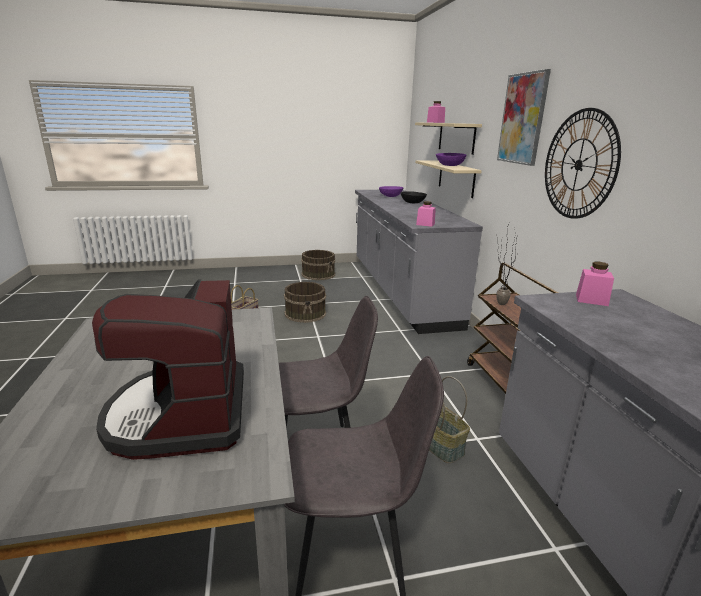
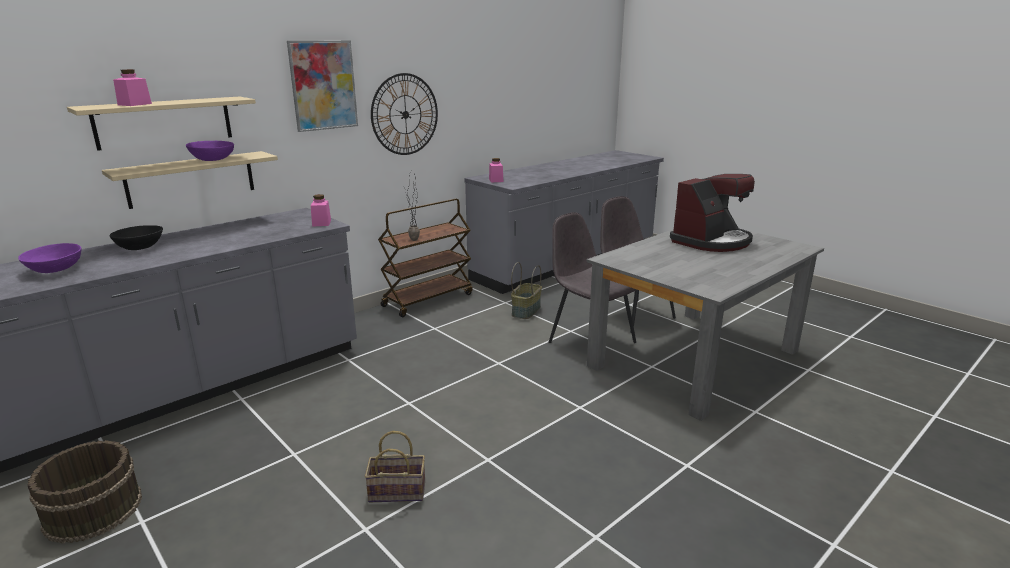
camera: 120 degrees left, 0 degrees up
brown bucket [284,282,326,323] -> none

